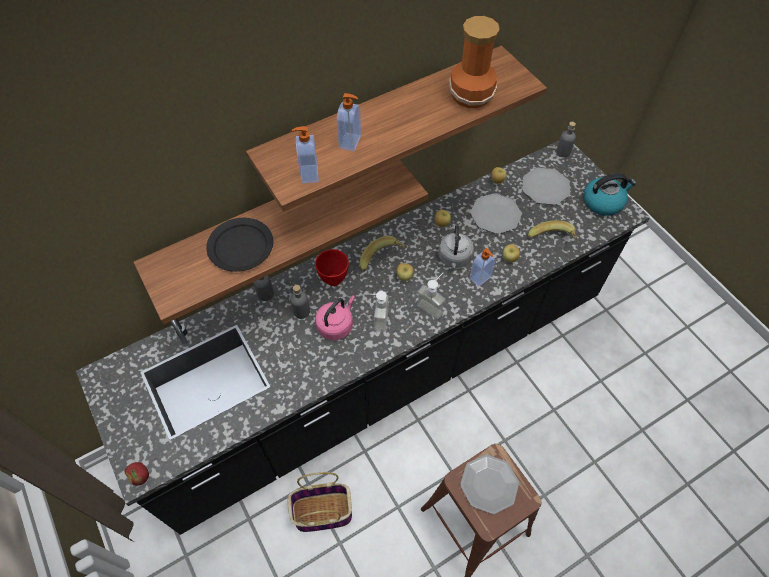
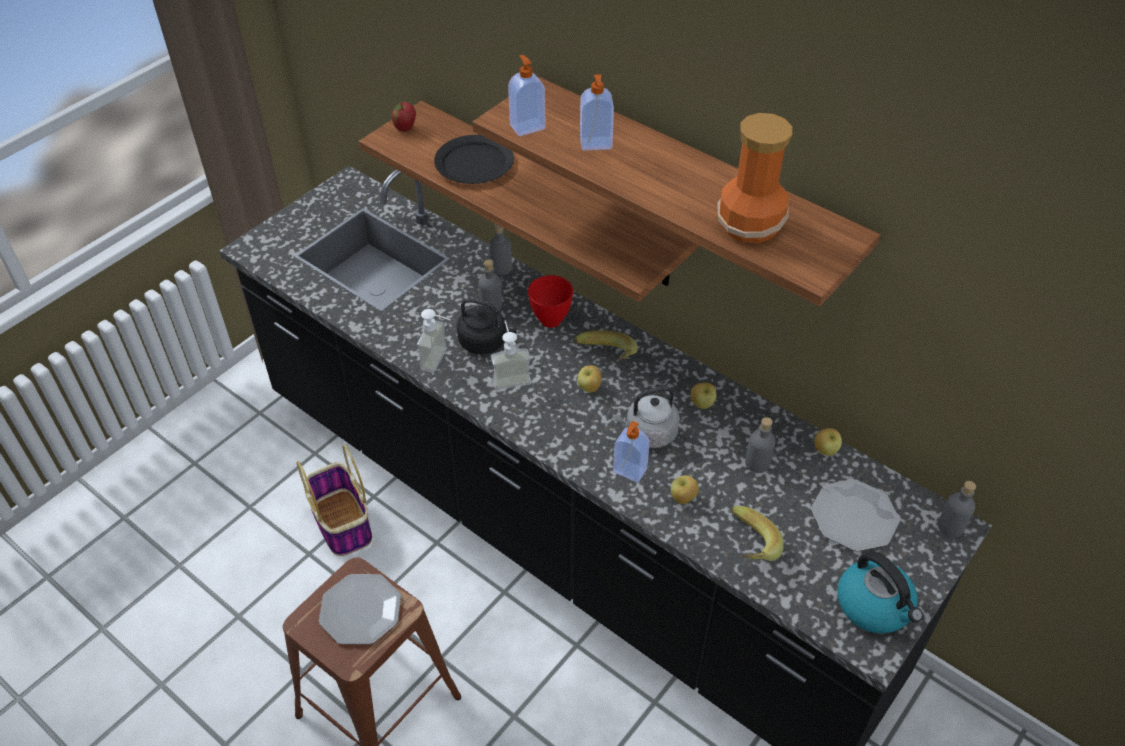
camera: 70 degrees right, 10 degrees down
apple [125,462,149,486] -> apple moved to [392,102,416,132]
pink kettle [315,296,355,340] -> black kettle [457,298,517,354]
soap dispenser [417,273,445,319] -> soap dispenser moved to [417,309,451,373]
plate [470,193,522,234] -> grey bottle [745,417,776,473]

